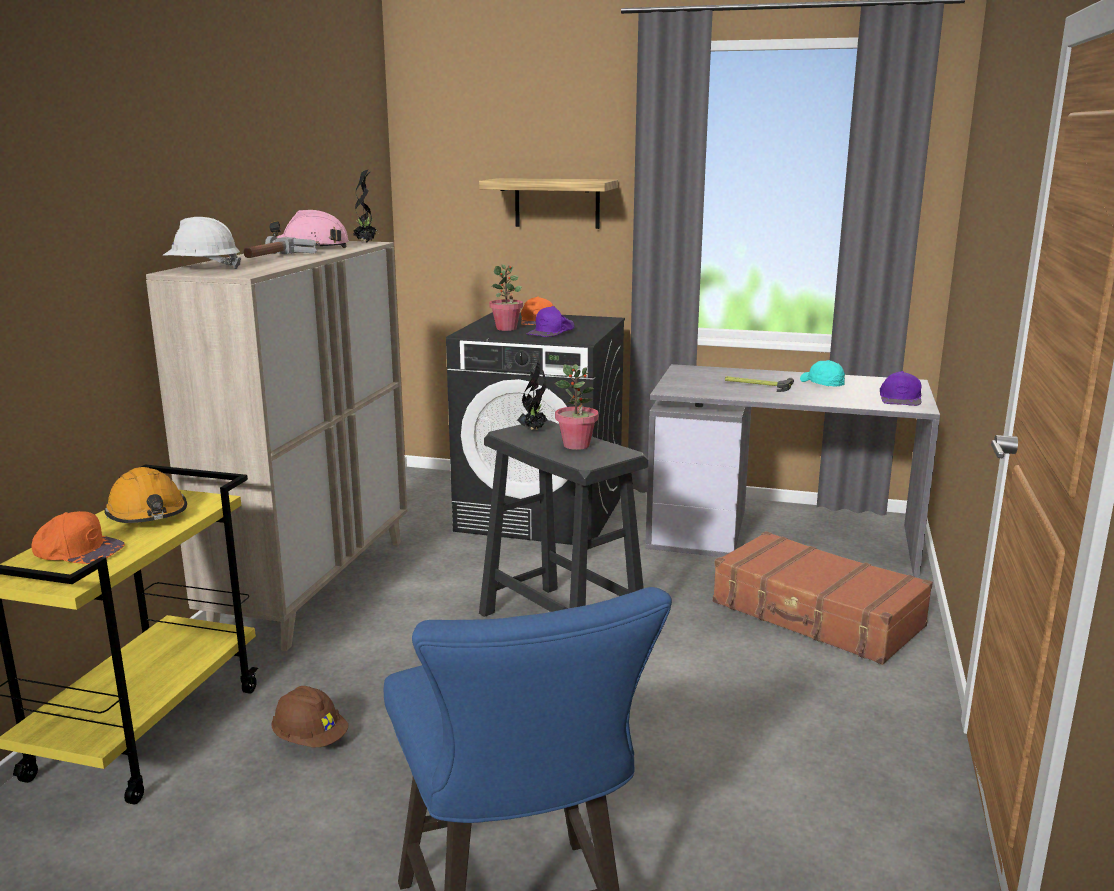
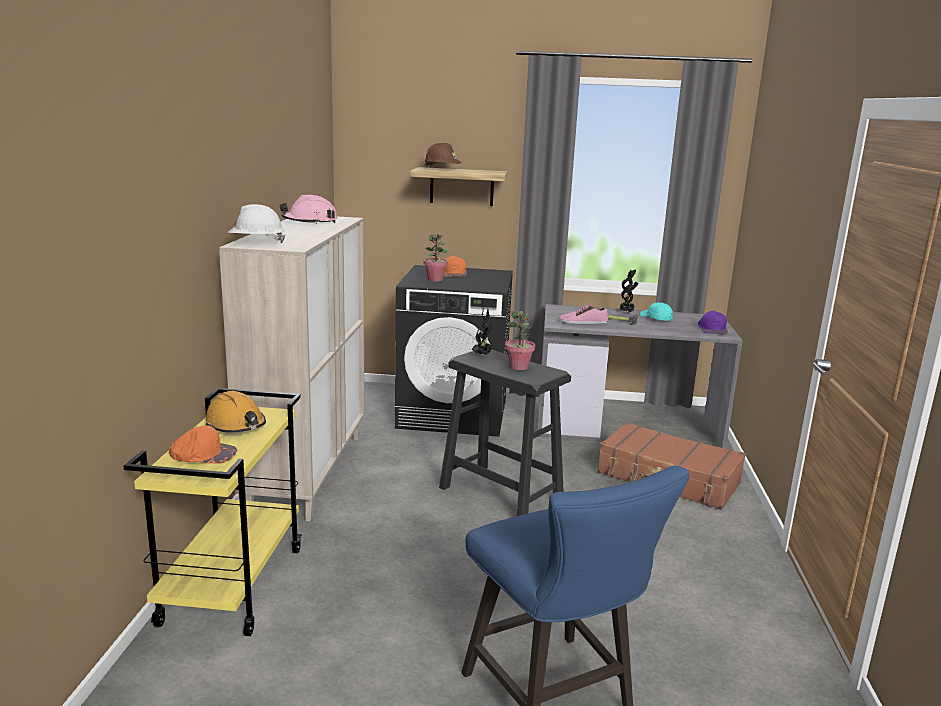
camera: 10 degrees left, 0 degrees up
hammer [243,236,317,258] -> none
brown hard hat [271,686,348,747] -> brown hard hat moved to [424,143,461,168]
potted plant [353,170,377,243] -> potted plant moved to [620,270,638,313]
purple cap [526,306,575,337] -> none
none -> shoe [559,304,608,324]

